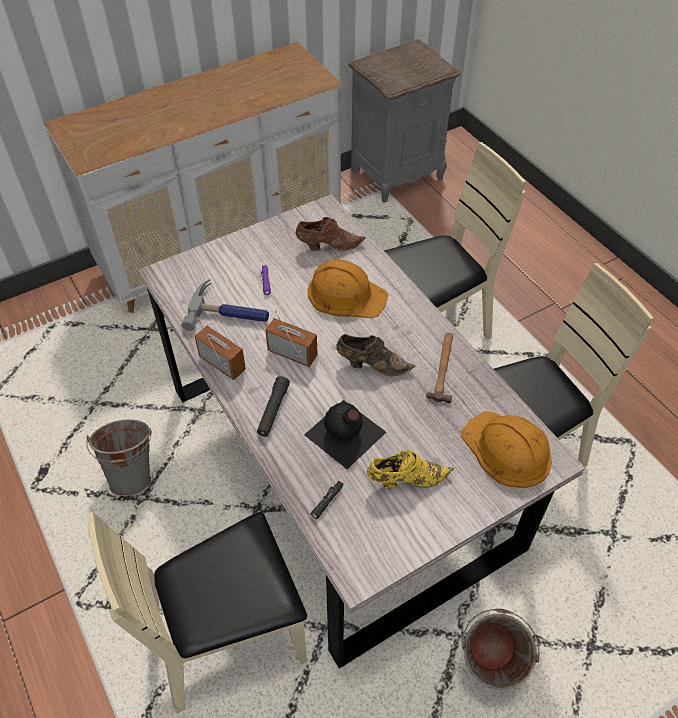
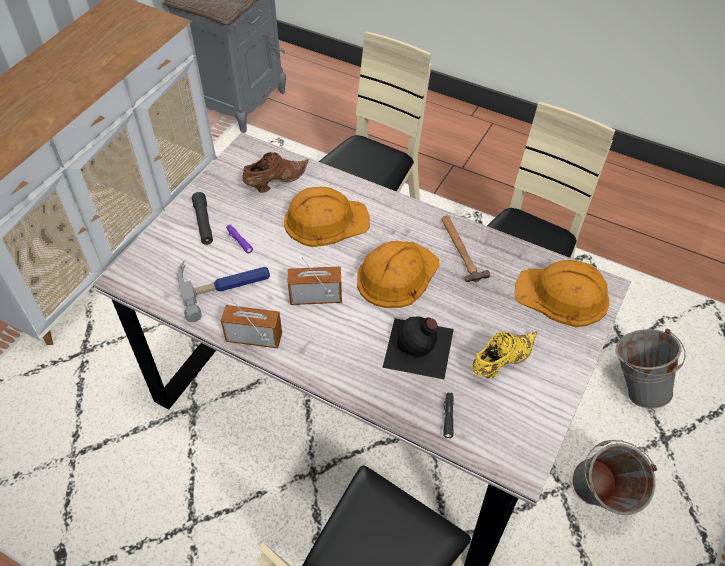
camera: 30 degrees left, 0 degrees up
grey bucket [86,419,152,496] -> grey bucket moved to [615,329,685,409]
black flashlight [257,376,290,437] -> black flashlight moved to [192,192,213,245]
brown shoe [337,334,415,376] -> orange hard hat [357,241,439,308]

